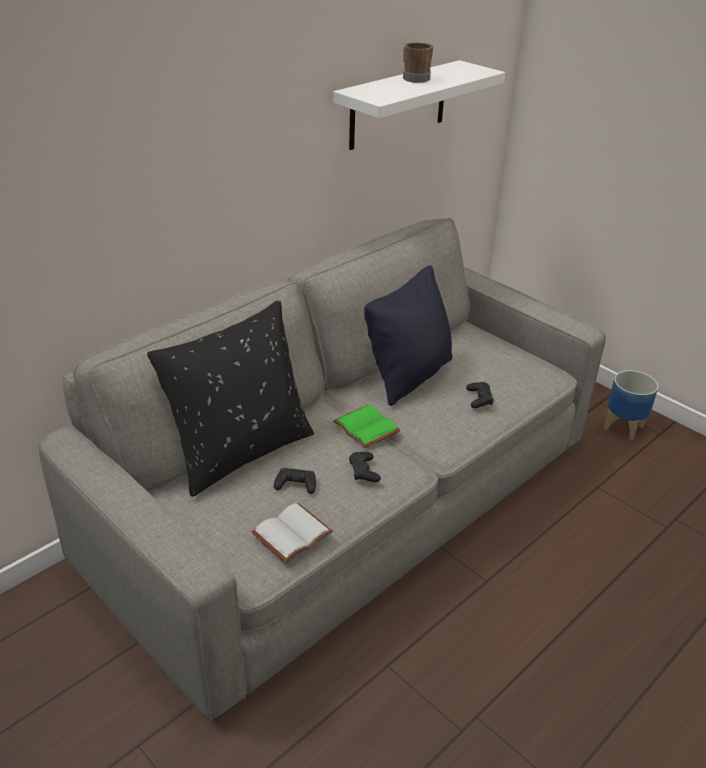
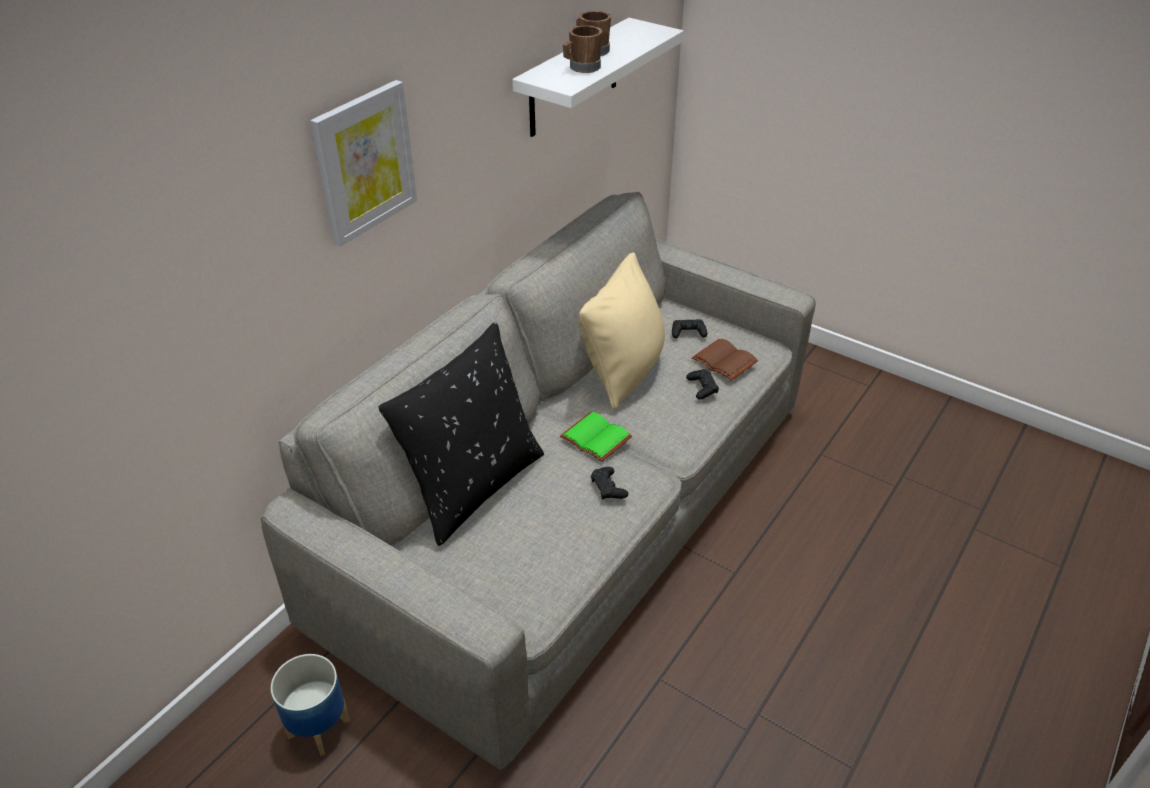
camera: 10 degrees left, 5 degrees up
white book [252,503,333,563] -> none
black game controller [274,468,316,494] -> black game controller moved to [672,319,707,338]
black pillow [364,265,452,406] -> beige pillow [579,252,665,410]
planter [604,370,658,441] -> planter moved to [271,654,350,756]
none -> picture [310,80,417,247]
none -> brown mug [563,25,602,73]
none -> brown book [692,338,758,381]

